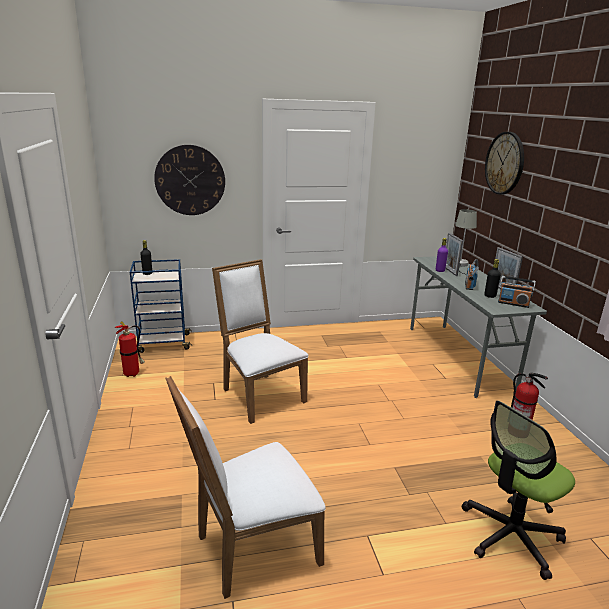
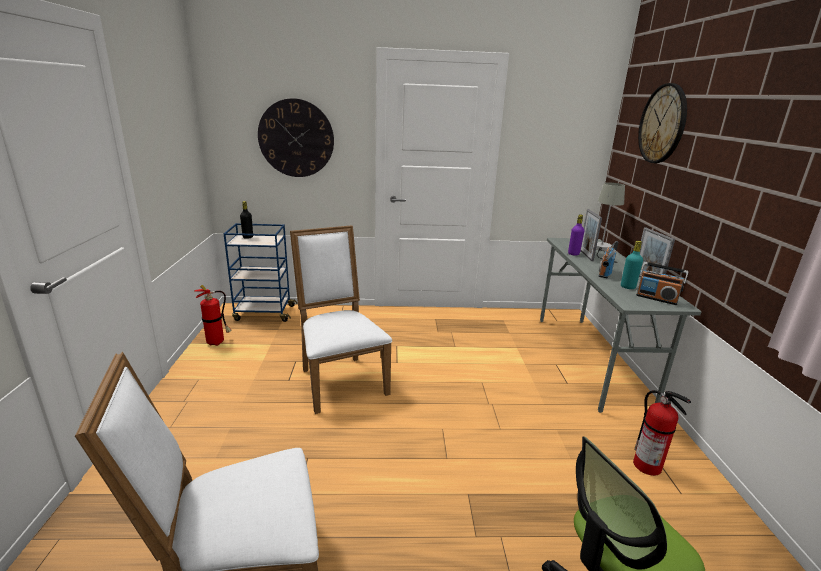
camera: 10 degrees right, 0 degrees up
black bottle [484,259,501,298] -> turquoise bottle [621,241,643,289]

